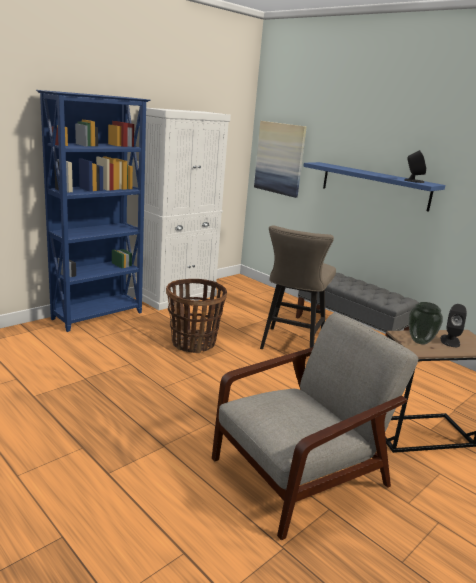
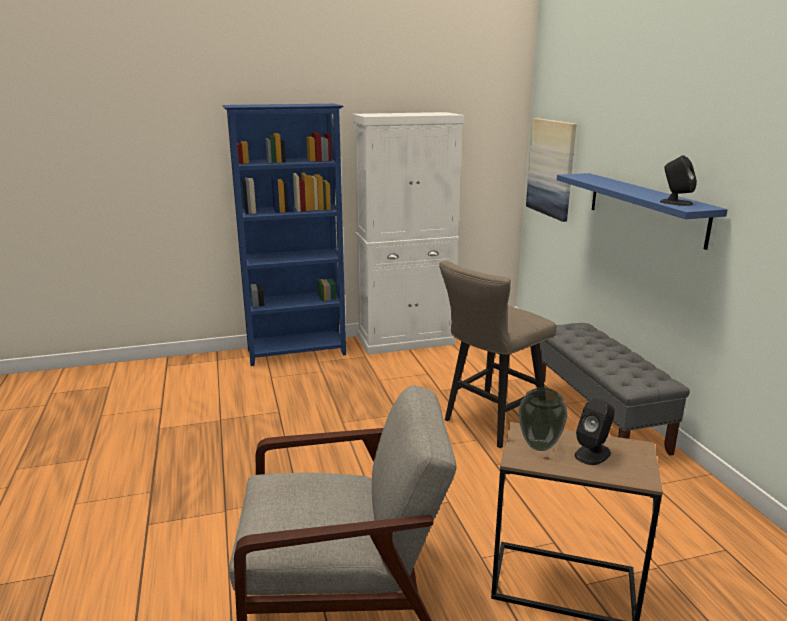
camera: 30 degrees right, 0 degrees up
basket [166,279,227,353] -> none

